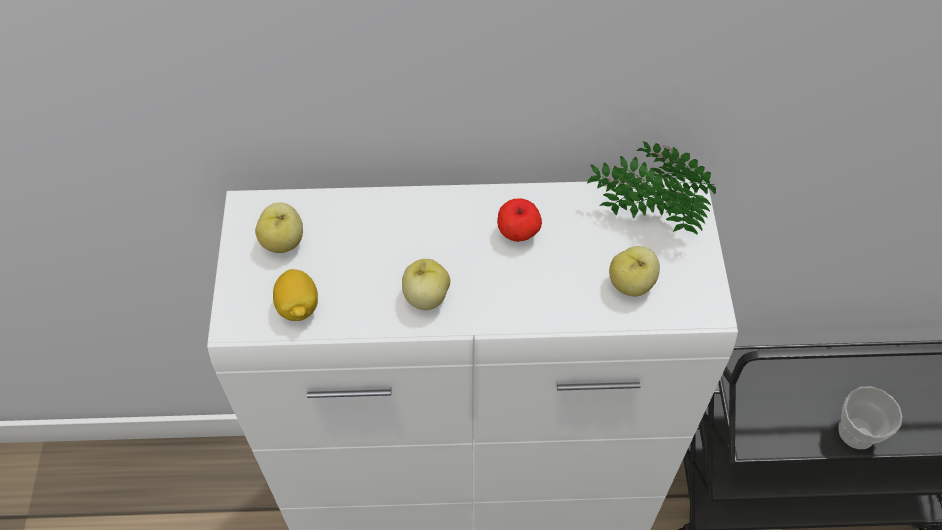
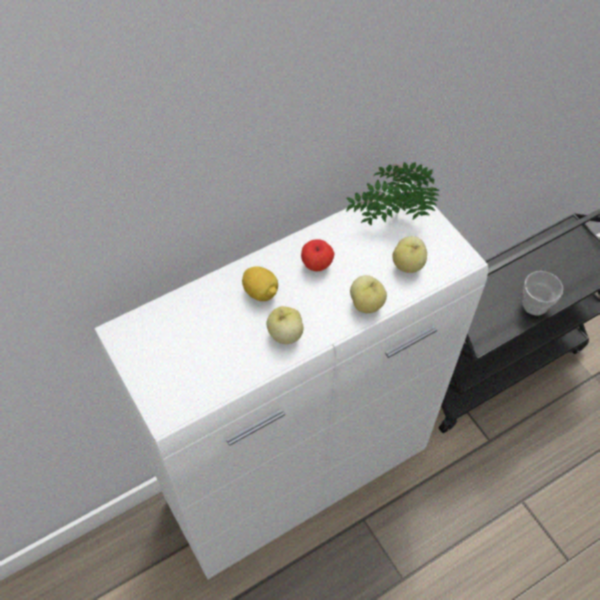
camera: 30 degrees left, 0 degrees up
apple [255,202,303,253] -> apple moved to [350,275,387,313]
lemon [273,269,318,321] -> lemon moved to [242,266,278,301]

